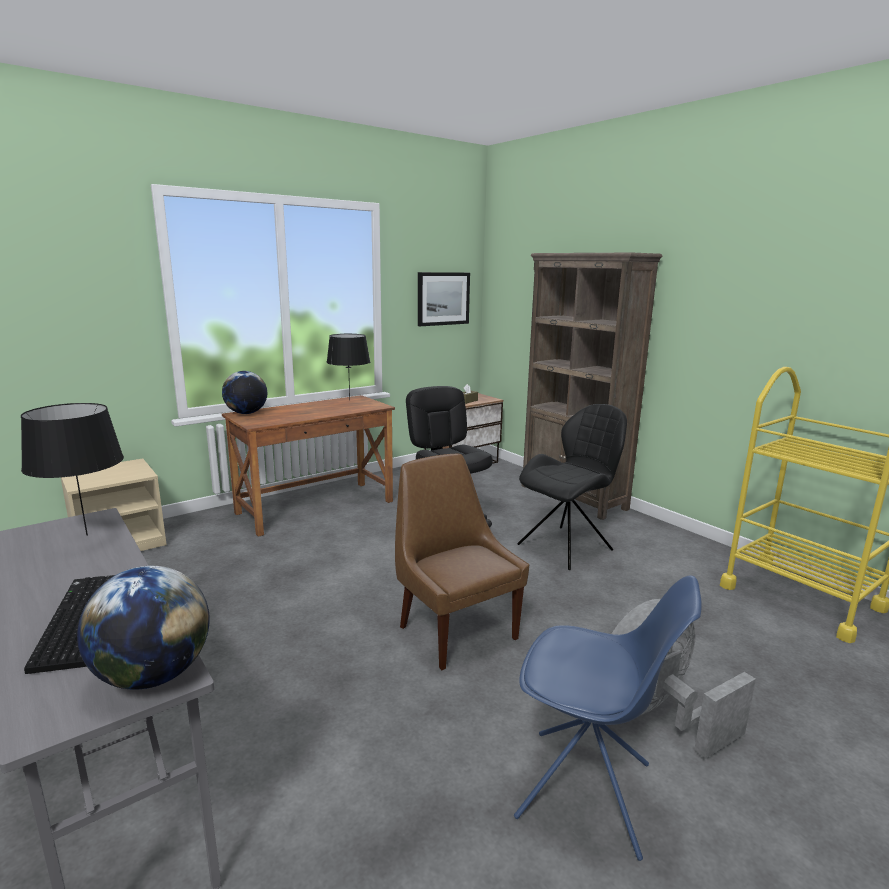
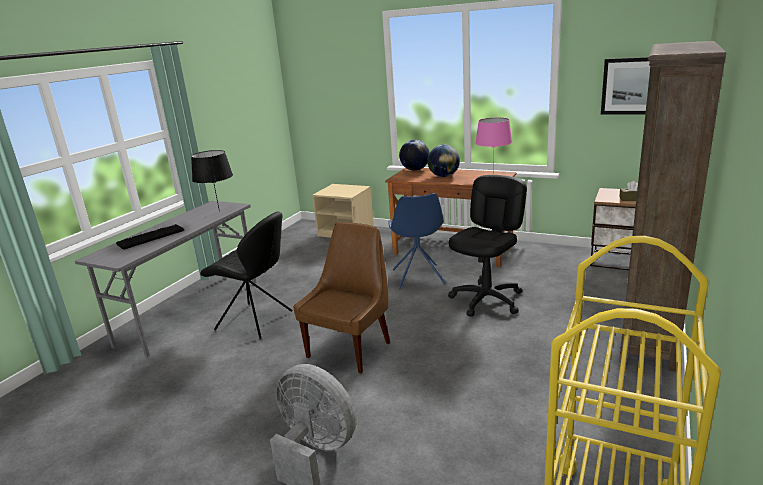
camera: 65 degrees right, 5 degrees up
globe [77,566,210,690] -> globe moved to [427,144,460,177]
black table lamp [327,334,370,401] -> pink table lamp [475,117,512,175]
blue chair [514,575,702,861] -> blue chair moved to [388,193,446,289]
black chair [517,404,627,570] -> black chair moved to [200,211,293,339]

